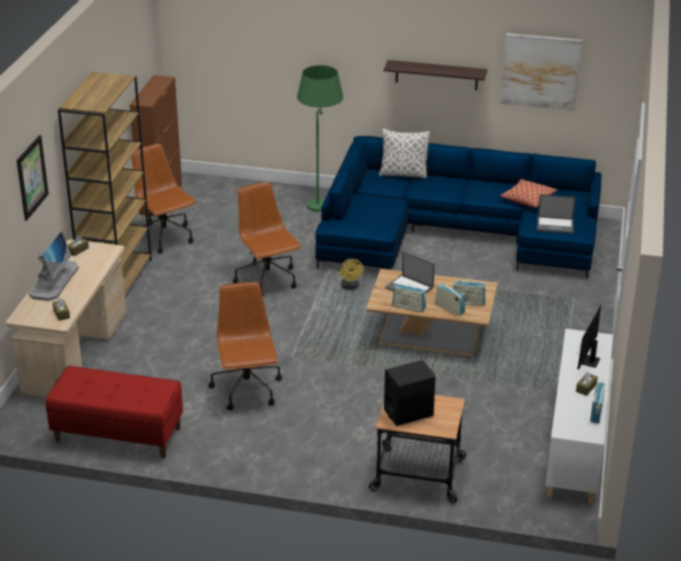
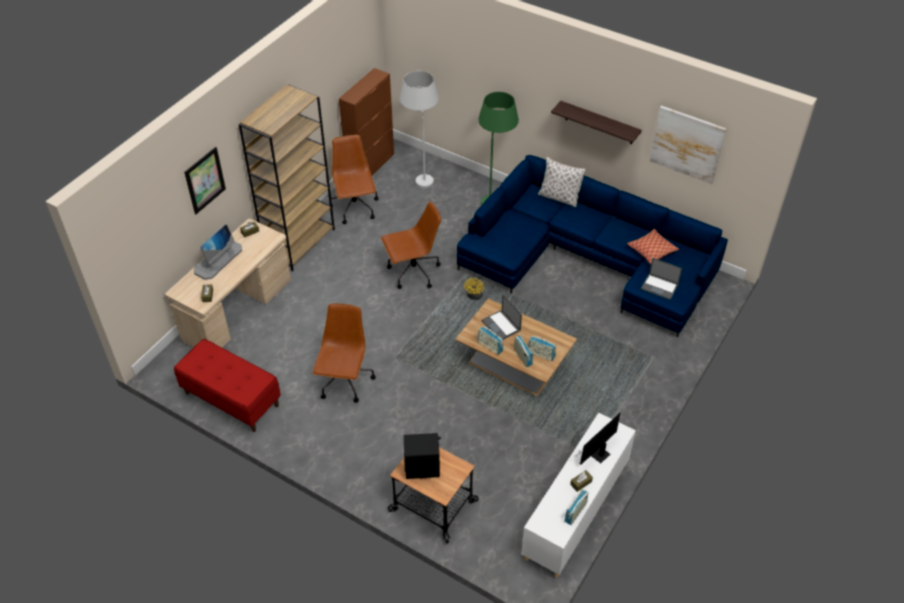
camera: 20 degrees right, 15 degrees up
brown office chair [233,182,301,297] -> brown office chair turned 75 degrees clockwise [381,201,441,289]
none -> white floor lamp [400,71,439,188]

